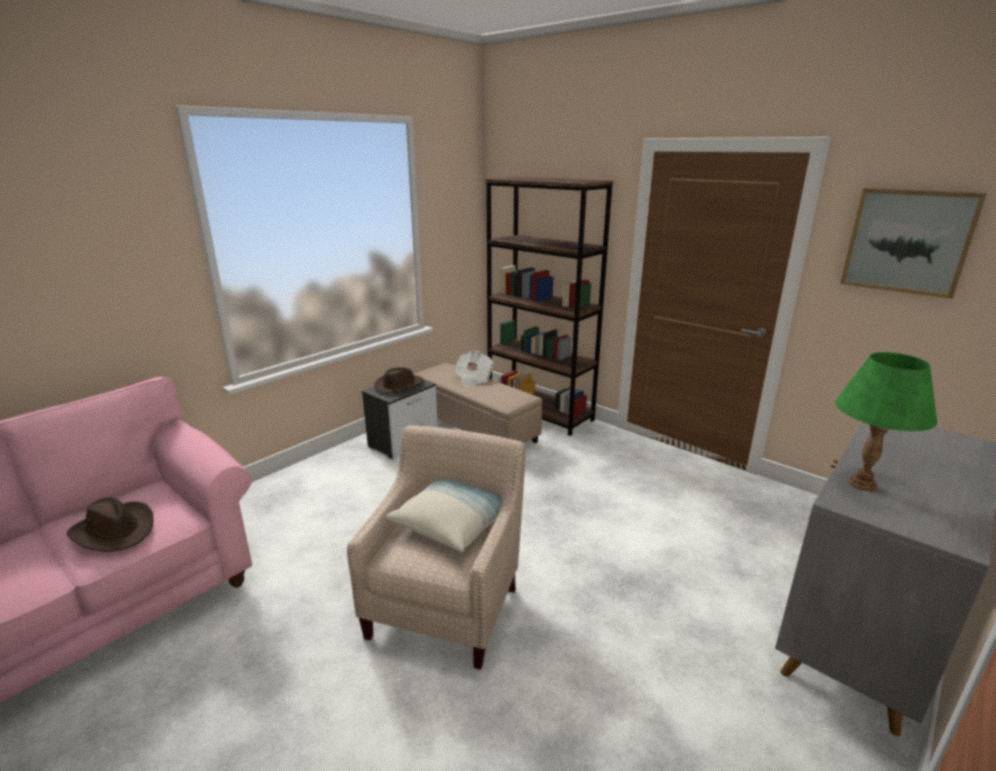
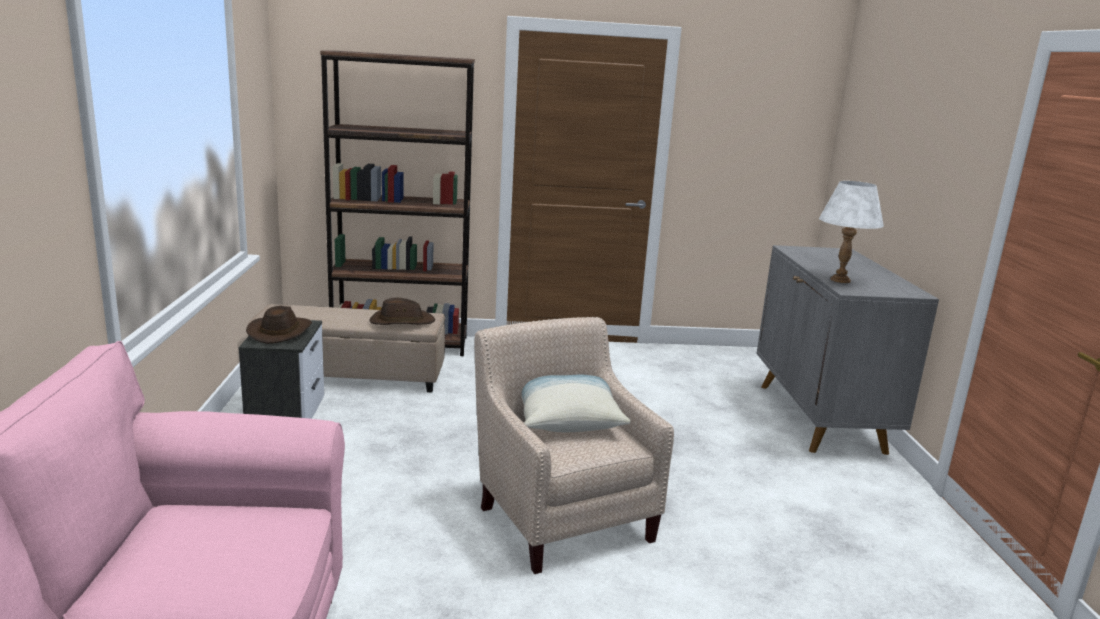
camera: 45 degrees left, 5 degrees down
brown hat [67,497,154,552] -> brown hat moved to [369,298,435,325]
newspaper [455,351,493,387] -> none
green table lamp [835,352,937,491] -> white table lamp [819,181,884,283]
picture [840,188,987,299] -> none

